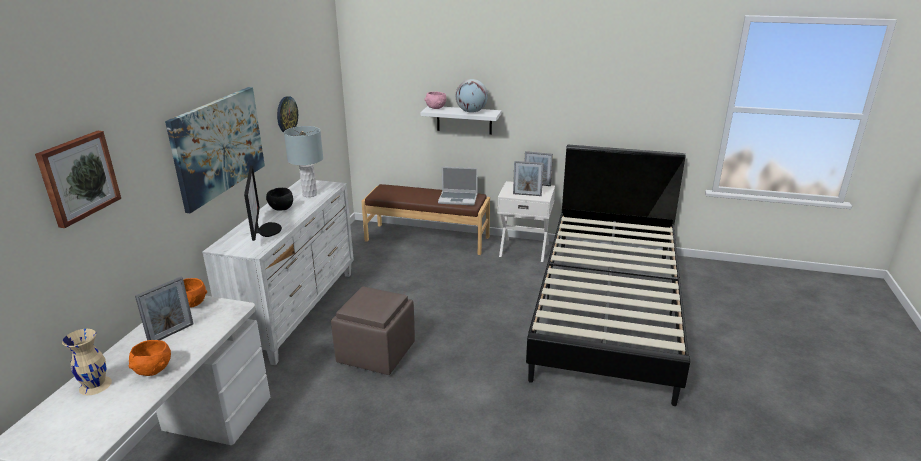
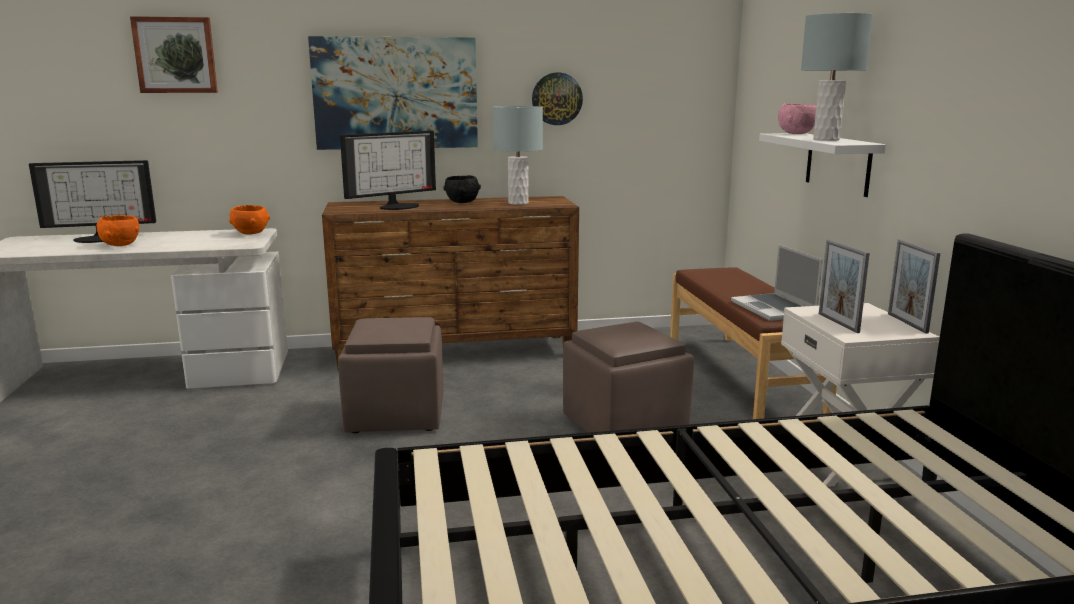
camera: 65 degrees right, 10 degrees down
beige vase [62,329,112,395] -> monitor [29,160,156,243]
picture frame [135,276,194,340] -> none
white dresser [202,179,354,365] -> brown dresser [322,196,579,366]
globe [456,79,488,113] -> grey table lamp [801,13,873,141]
none -> brown ottoman [563,322,694,433]

